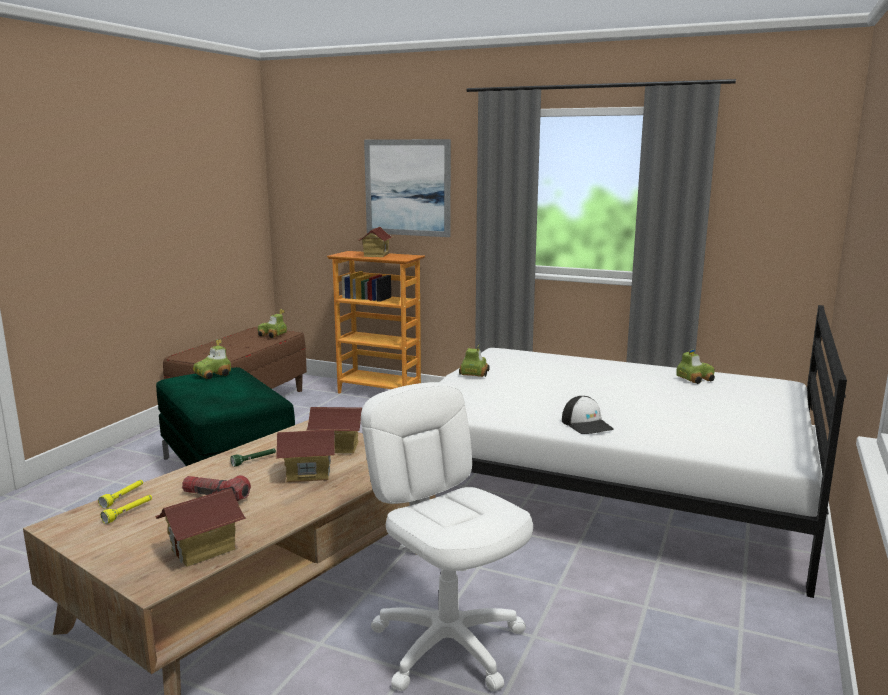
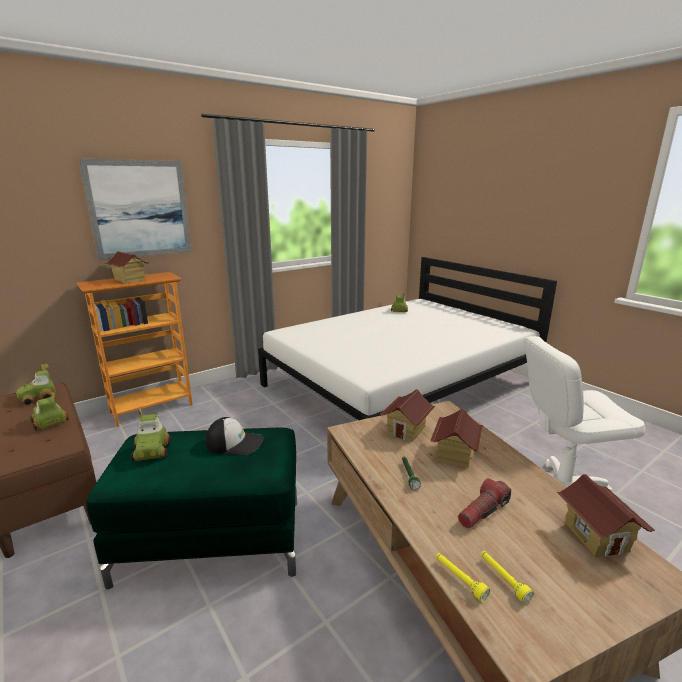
camera: 60 degrees left, 5 degrees up
toy car [459,344,490,377] -> toy car moved to [30,392,69,431]
cap [562,396,614,434] -> cap moved to [206,417,264,456]

